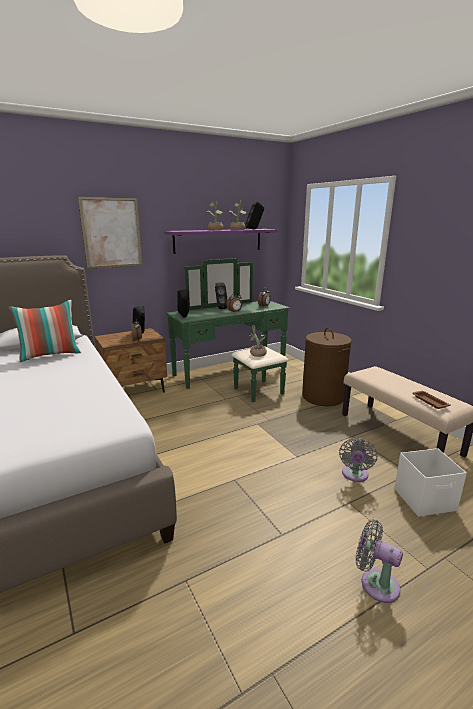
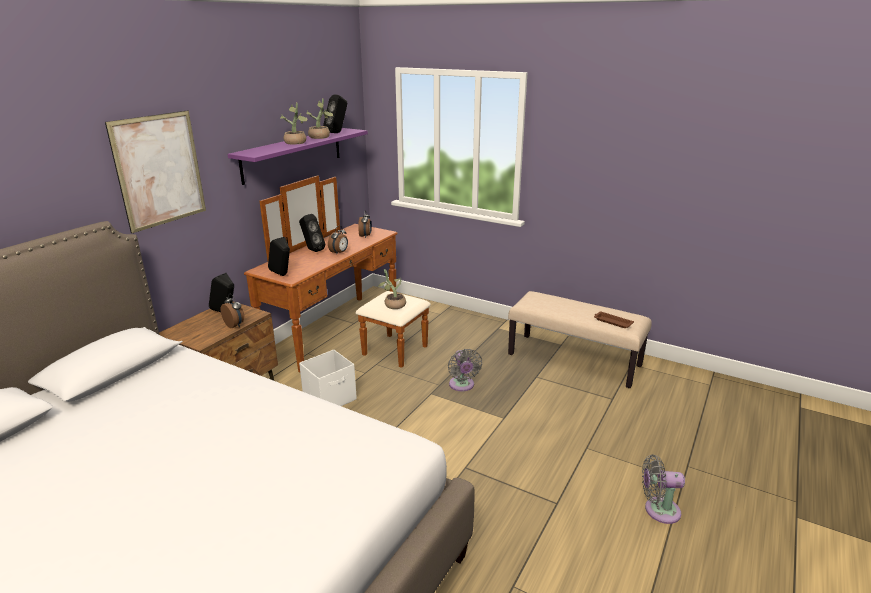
camera: 30 degrees left, 5 degrees up
pillow [8,300,81,362] -> none
green dresser [166,258,290,402] -> brown dresser [244,175,431,373]
brown laundry basket [302,328,352,406] -> none
grey fan [339,438,377,482] -> grey fan moved to [448,349,482,391]
white storage box [394,448,467,517] -> white storage box moved to [299,350,357,406]

